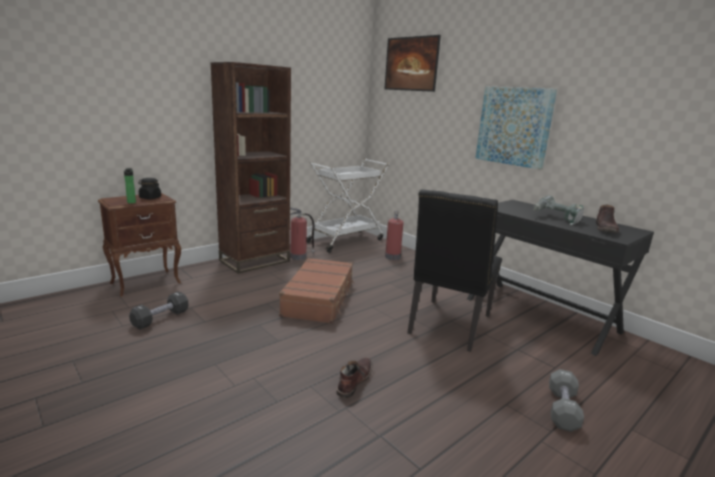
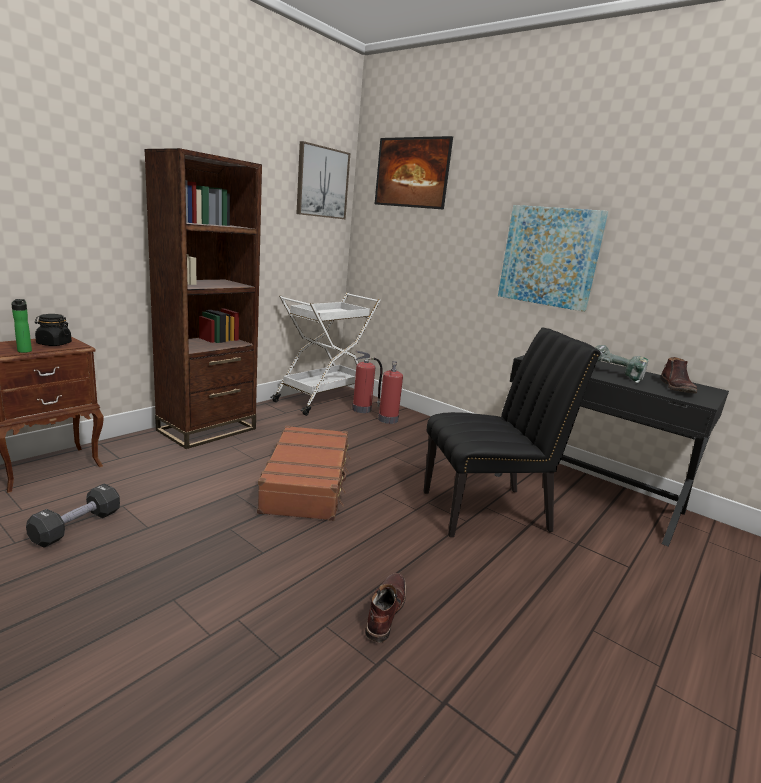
camera: 10 degrees left, 0 degrees up
fire extinguisher [290,208,315,260] -> fire extinguisher moved to [352,351,383,413]
black chair [407,189,502,352] -> black chair turned 120 degrees counterclockwise [424,327,601,537]
grey dumbbell [549,369,584,432] -> none
none -> picture [296,141,350,219]

